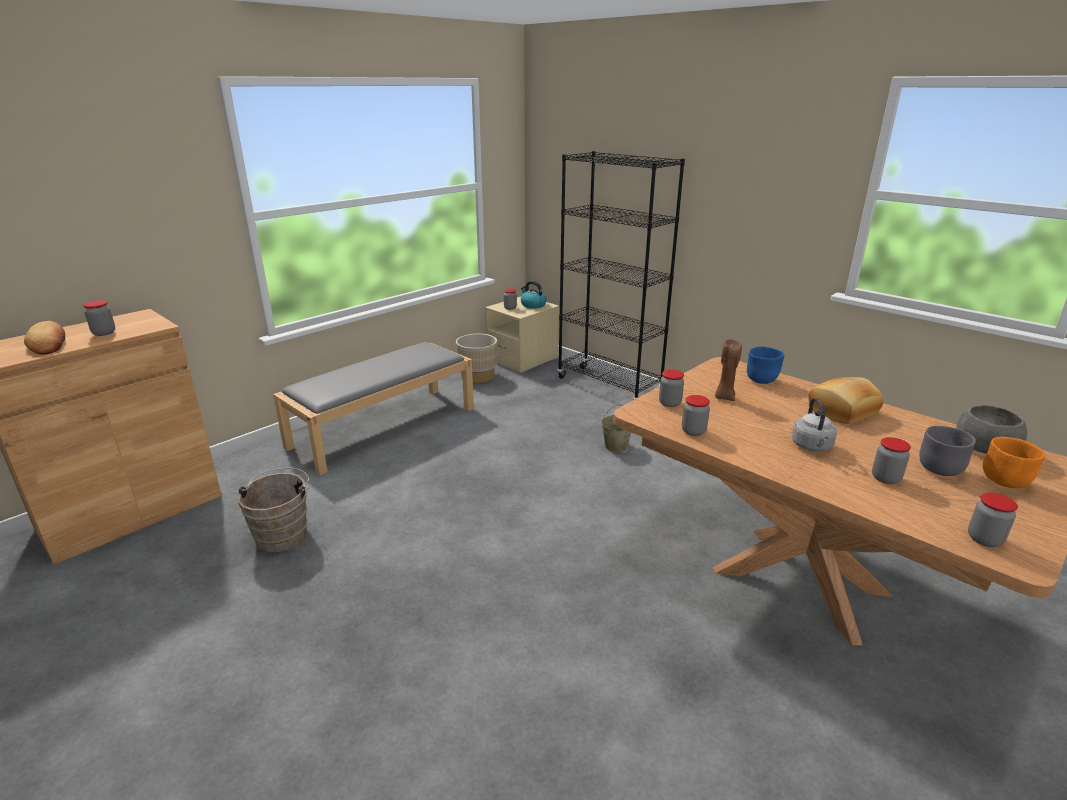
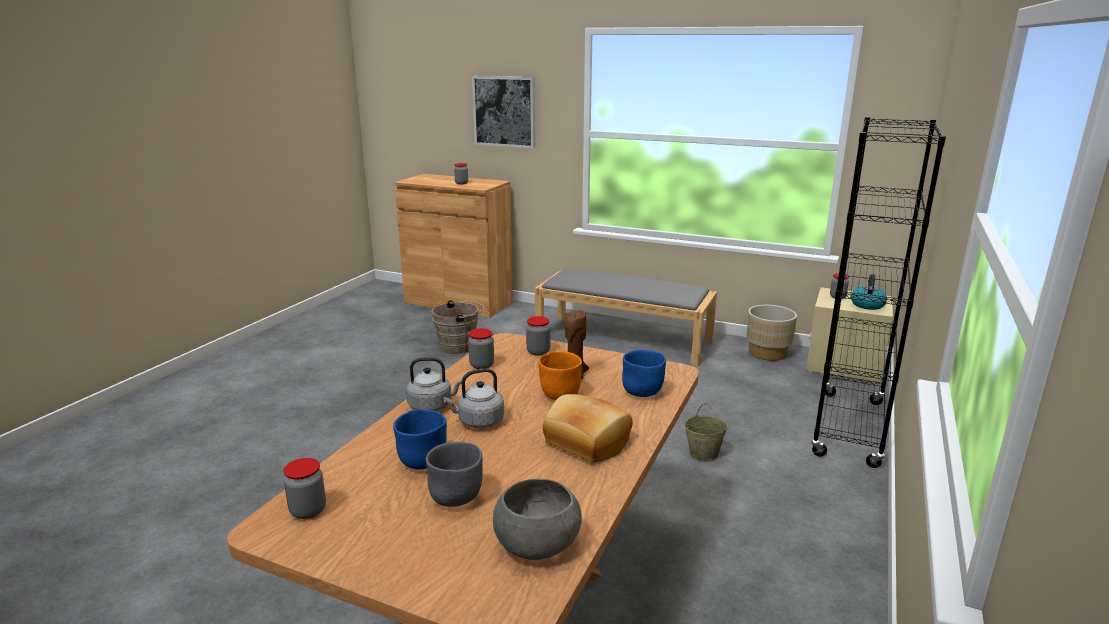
camera: 70 degrees right, 5 degrees down
bread [24,321,65,355] -> none
jar [872,437,911,484] -> blue bowl [393,409,447,470]
orange bowl [982,437,1046,488] -> orange bowl moved to [538,351,582,400]
none -> grey kettle [406,357,463,411]
none -> picture [472,76,535,148]

